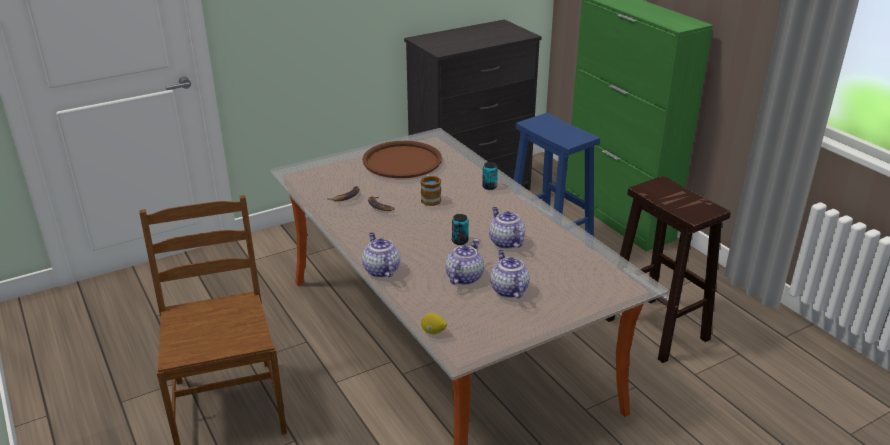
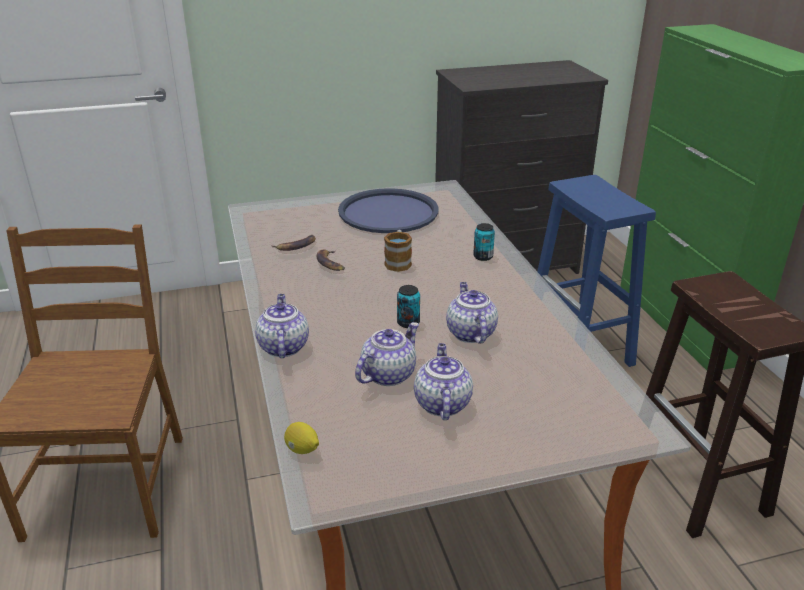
camera: 15 degrees right, 0 degrees up
brown tray [362,141,442,178] -> blue tray [338,188,439,233]

